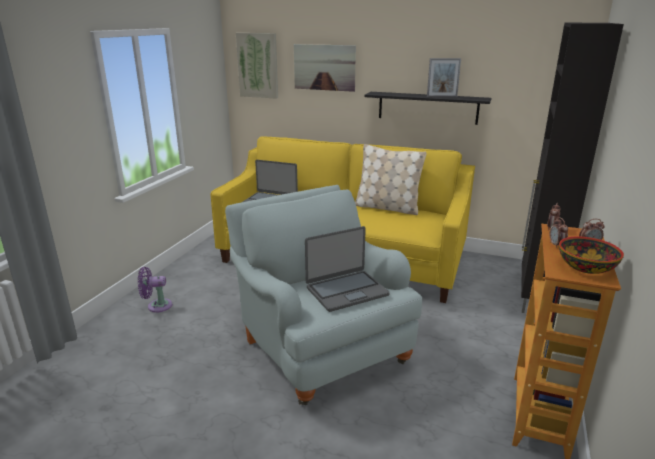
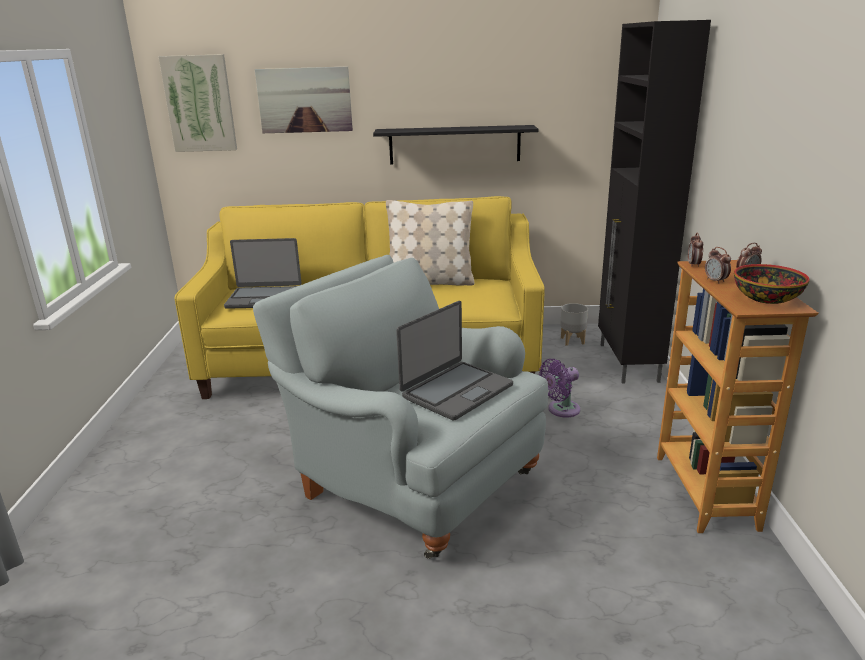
camera: 20 degrees left, 0 degrees up
purple fan [138,267,172,312] -> purple fan moved to [539,359,580,418]
picture frame [427,58,461,97] -> none
none -> grey planter [560,303,588,346]

